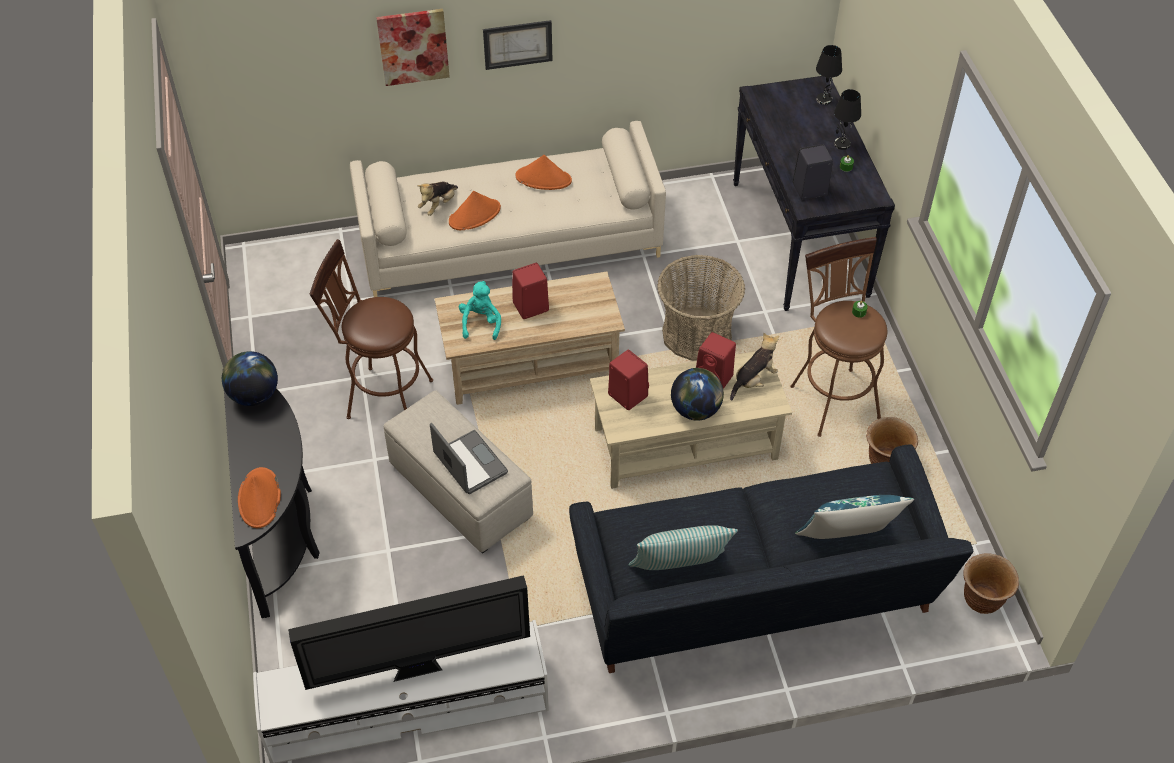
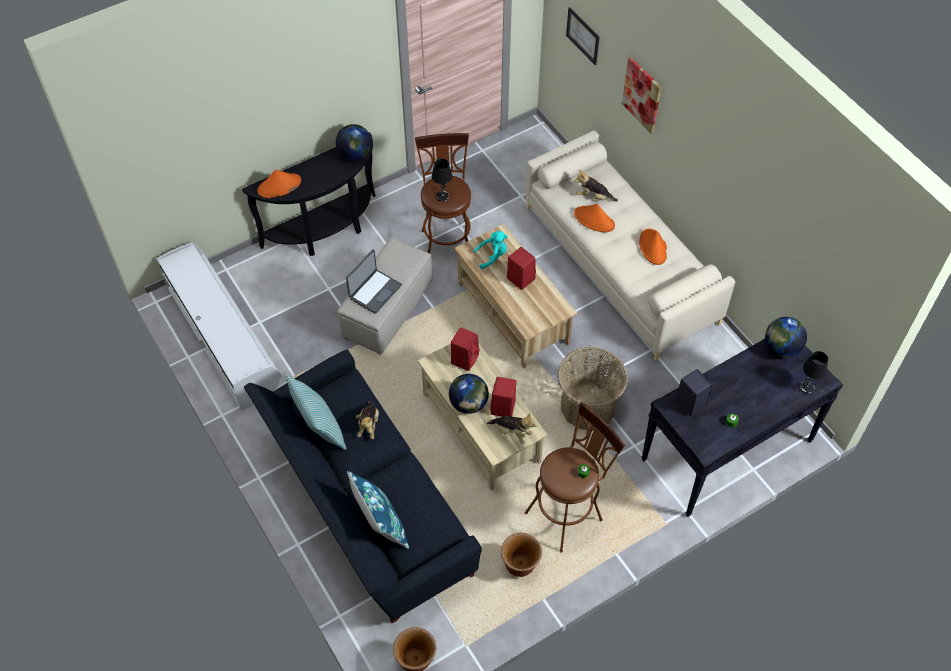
camera: 70 degrees right, 5 degrees up
television [288,575,530,690] -> none
picture [483,20,553,70] -> picture moved to [566,7,600,65]
black table lamp [834,89,861,150] -> black table lamp moved to [432,159,452,202]
none -> plush toy [356,401,379,439]
none -> globe [765,317,807,358]

